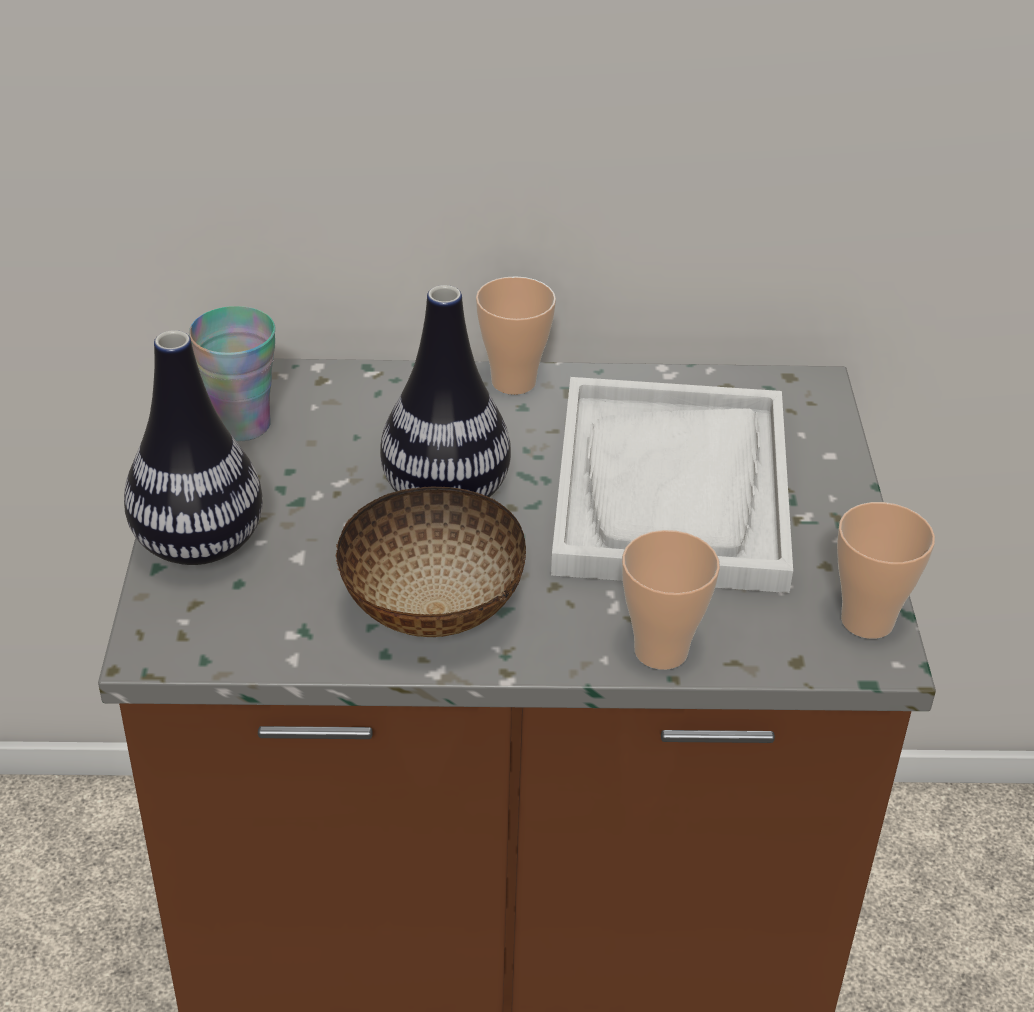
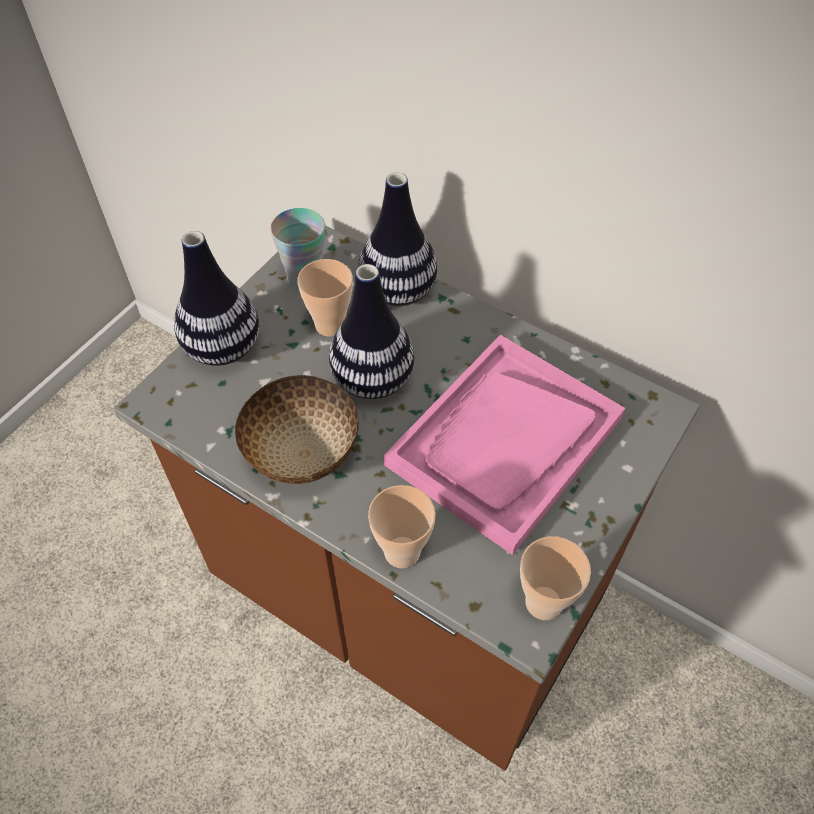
camera: 35 degrees right, 15 degrees up
cup [476,276,556,395] -> cup moved to [297,259,353,336]
white tray [551,377,793,593] -> pink tray [384,335,625,555]
none -> vase [358,172,437,306]

